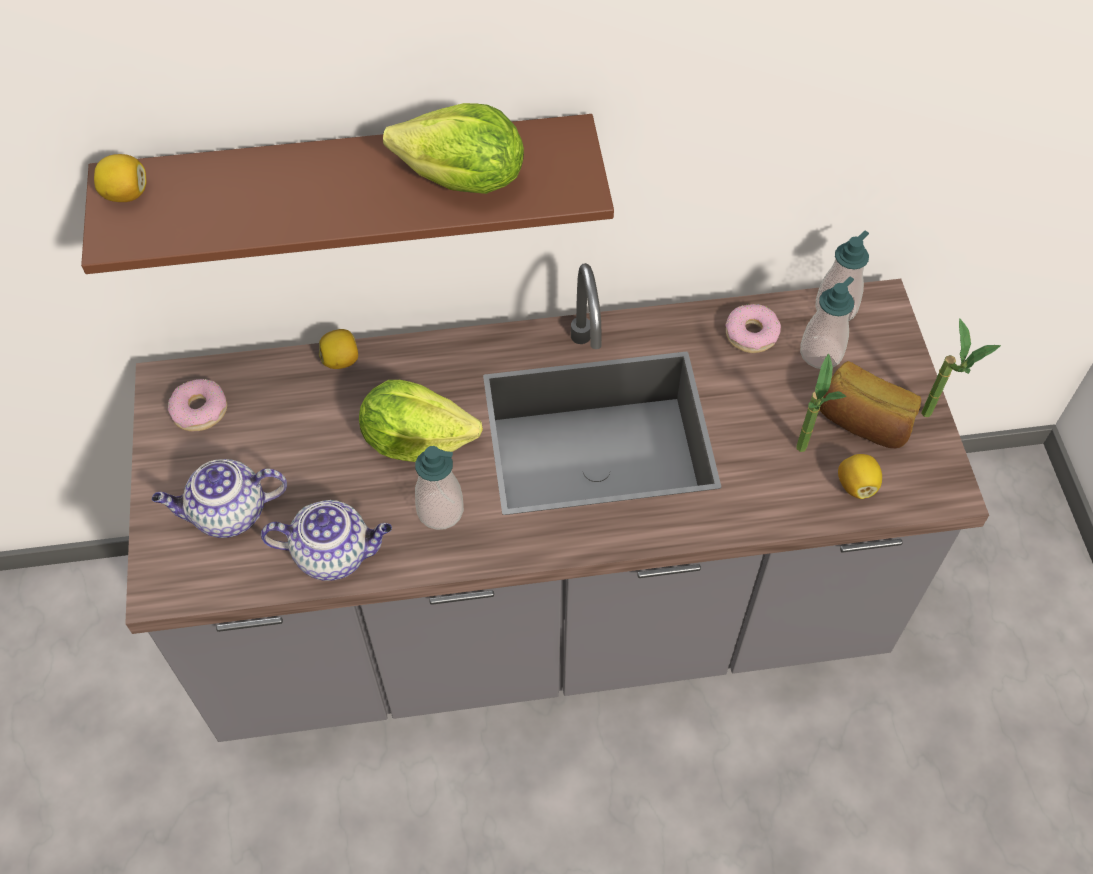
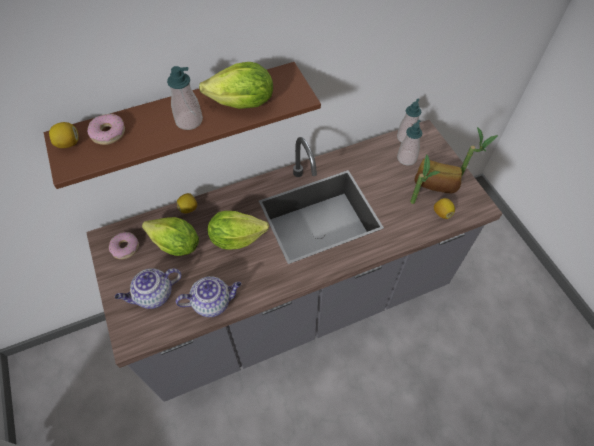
camera: 15 degrees left, 0 degrees up
soap dispenser [415,446,464,530] -> soap dispenser moved to [167,66,203,130]
donut [725,304,781,353] -> donut moved to [87,114,125,145]
none -> lettuce [142,217,199,256]

